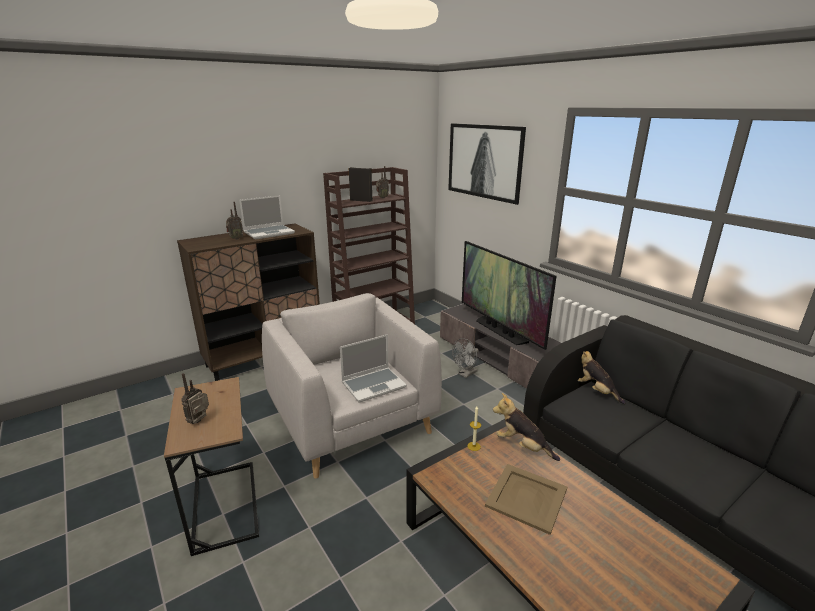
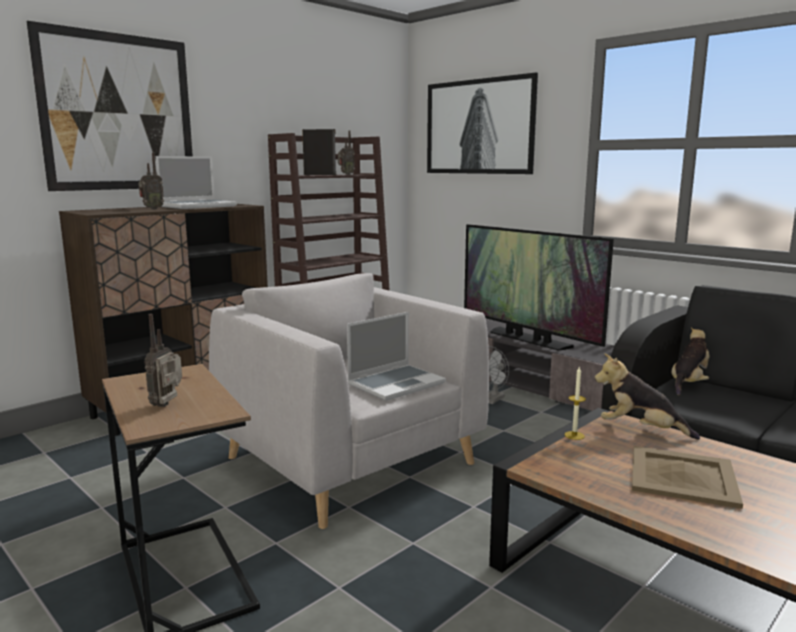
camera: 10 degrees left, 10 degrees down
plush toy [578,351,625,404] -> plush toy turned 90 degrees clockwise [672,327,710,395]
none -> picture [27,21,193,191]

